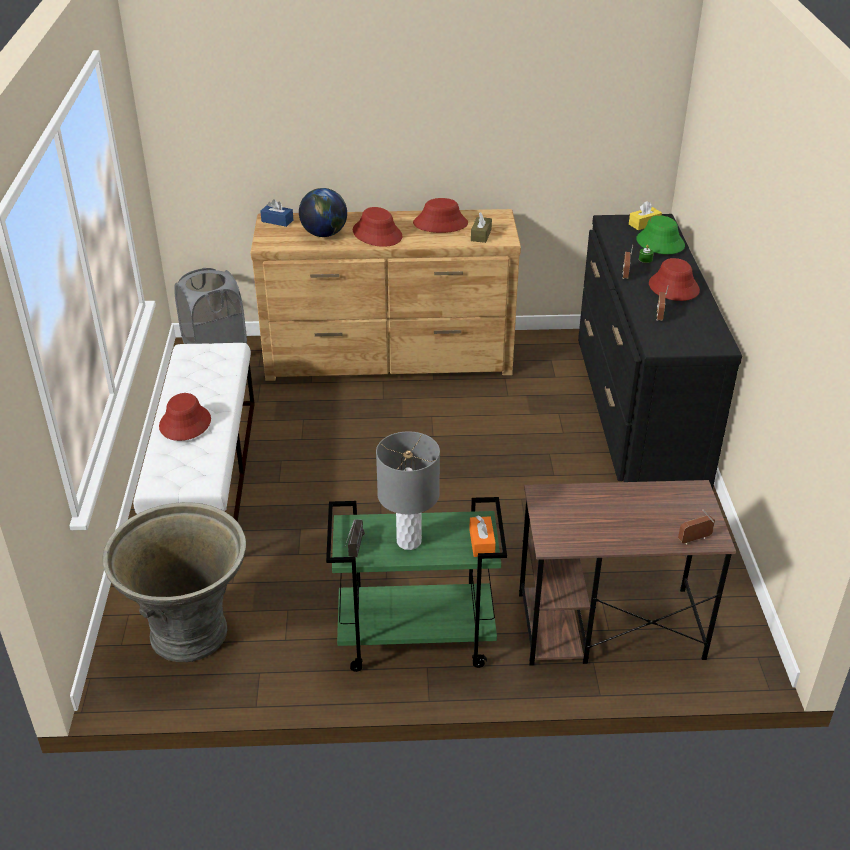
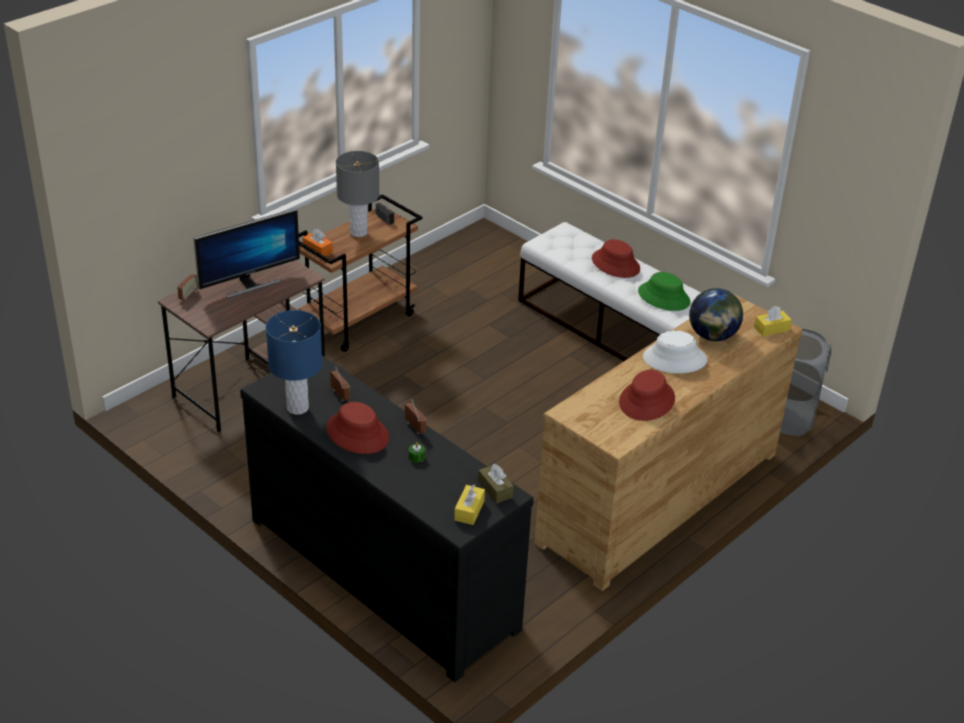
camera: 135 degrees right, 0 degrees up
grey planter [102,502,246,662] -> none
blue tissue box [260,199,293,227] -> yellow tissue box [754,306,792,337]
green cart [326,497,507,672] -> brown cart [299,194,422,352]
red hat [353,207,403,247] -> white hat [643,331,707,373]
brown tissue box [471,212,492,243] -> brown tissue box moved to [478,464,514,504]
green hat [636,215,685,254] -> green hat moved to [638,272,690,311]
none -> monitor [193,209,300,298]
none -> blue table lamp [266,310,322,415]

